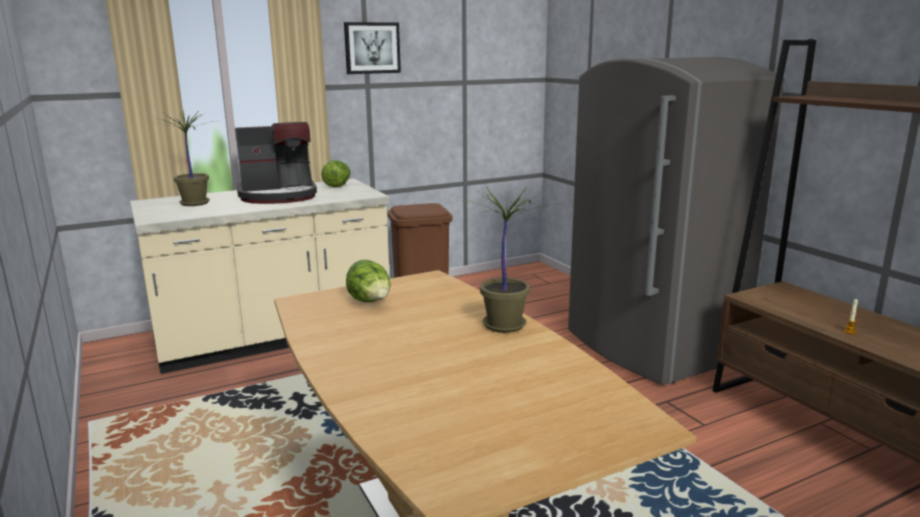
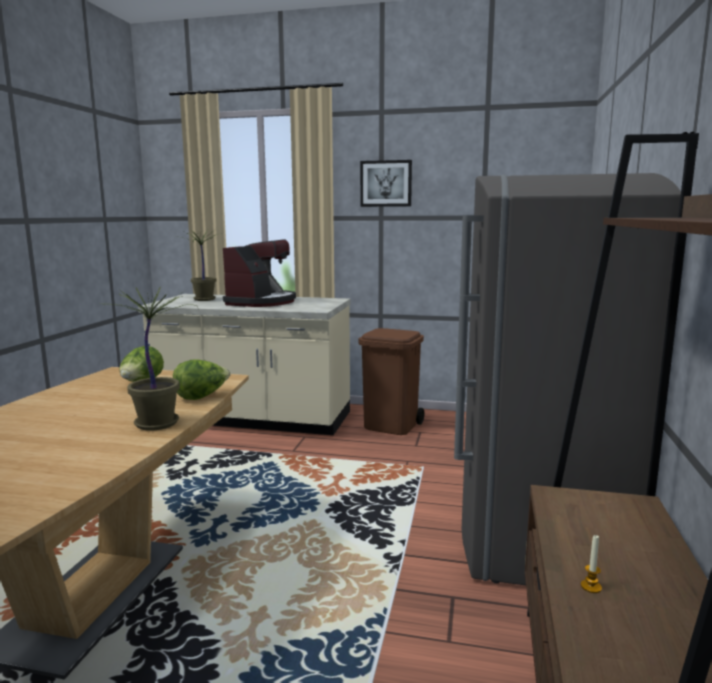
camera: 40 degrees right, 5 degrees down
coffee machine [235,122,317,204] -> coffee machine turned 90 degrees counterclockwise [223,239,296,307]
lettuce [321,160,350,187] -> lettuce moved to [173,359,231,400]

